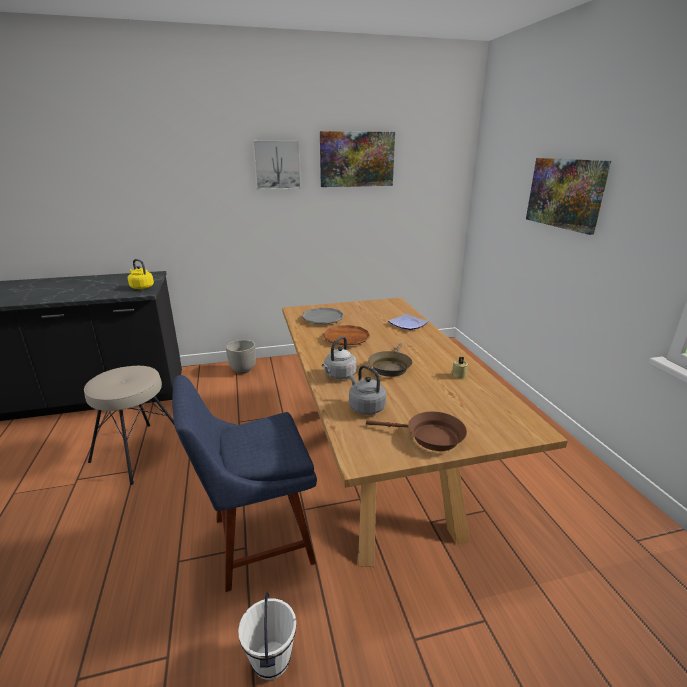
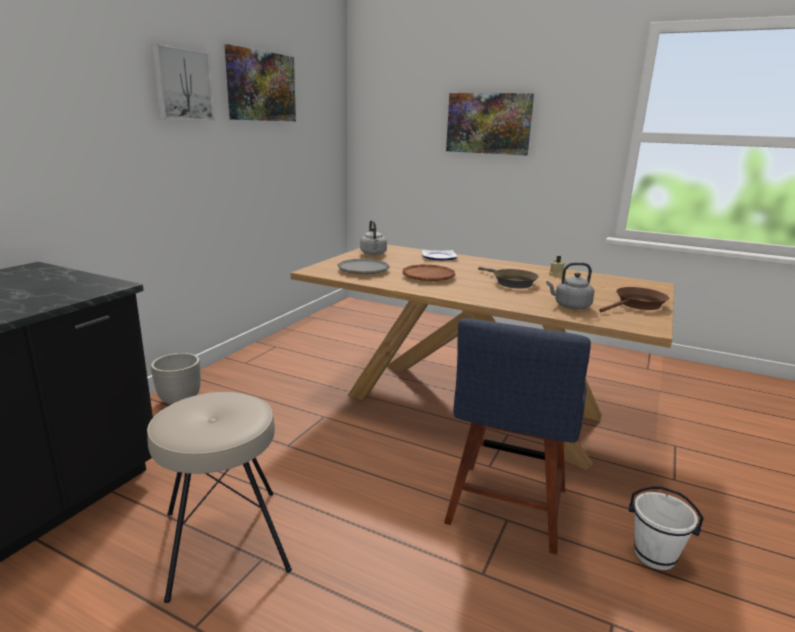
camera: 50 degrees left, 5 degrees down
yellow kettle [128,259,154,289] -> none
grey kettle [322,336,357,379] -> grey kettle moved to [360,220,387,255]

